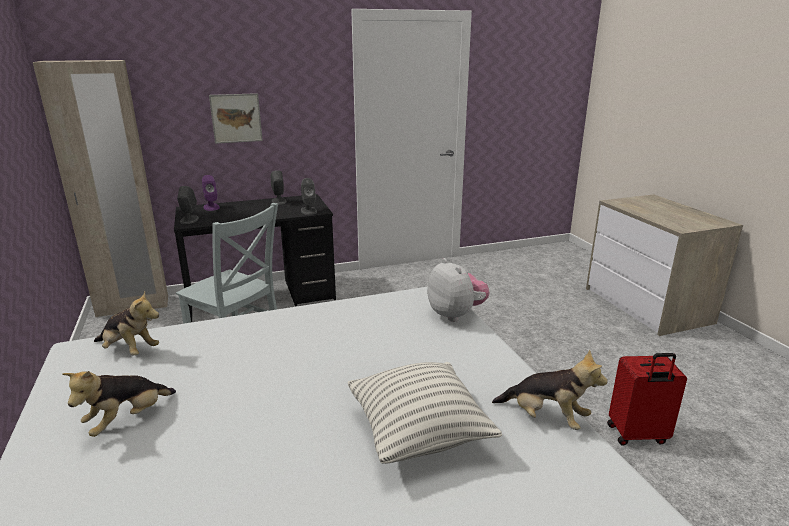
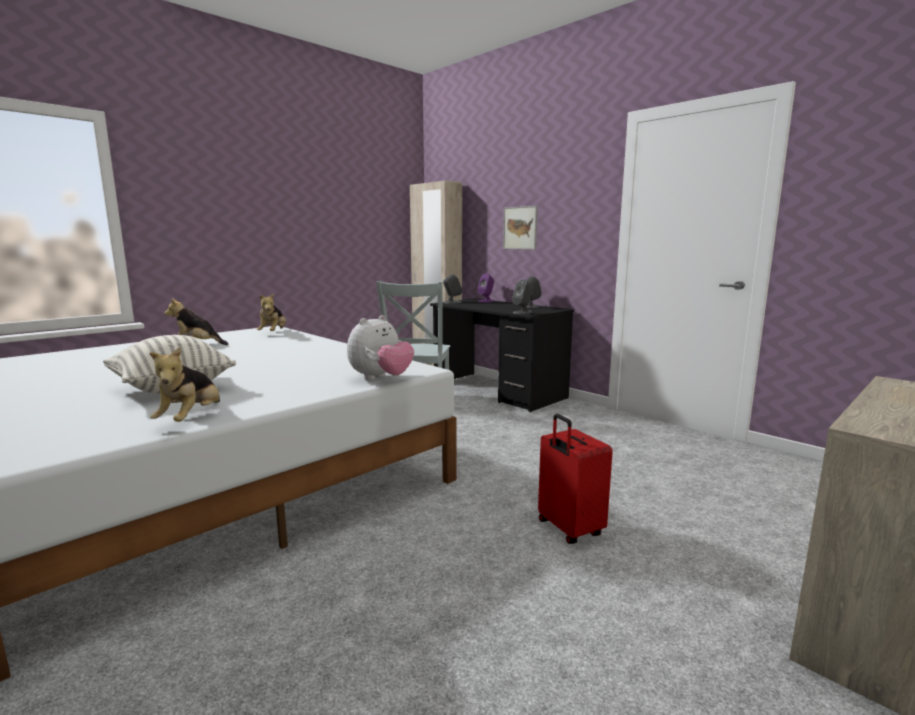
camera: 65 degrees right, 10 degrees down
red suitcase [607,353,687,446] -> red suitcase moved to [538,414,613,544]

